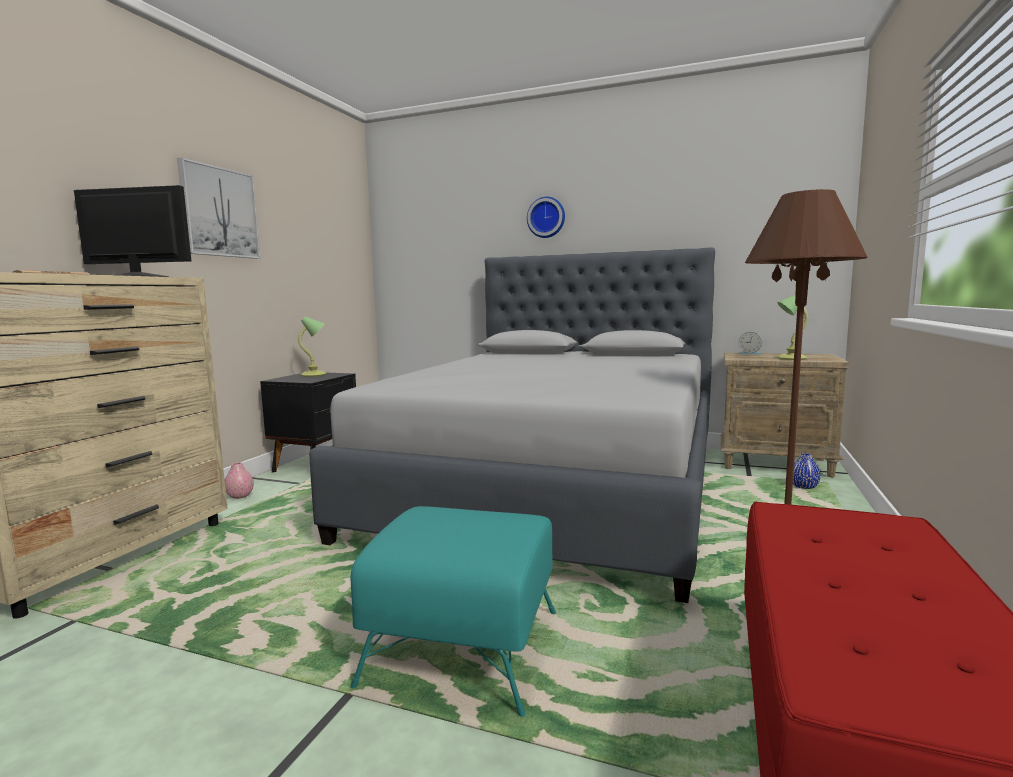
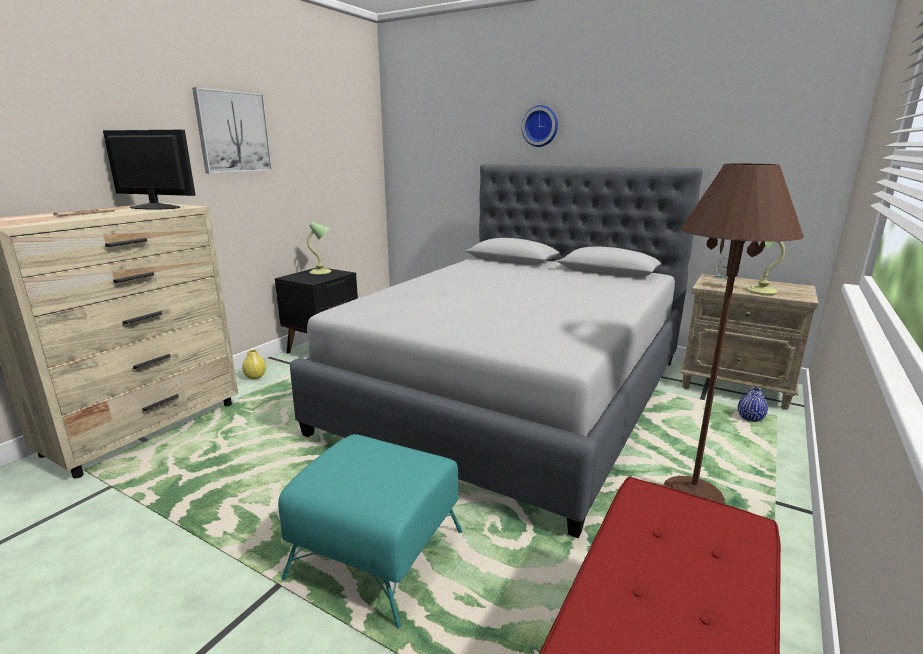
camera: 10 degrees right, 10 degrees up
pink vase [225,462,254,499] -> yellow vase [242,350,266,379]

